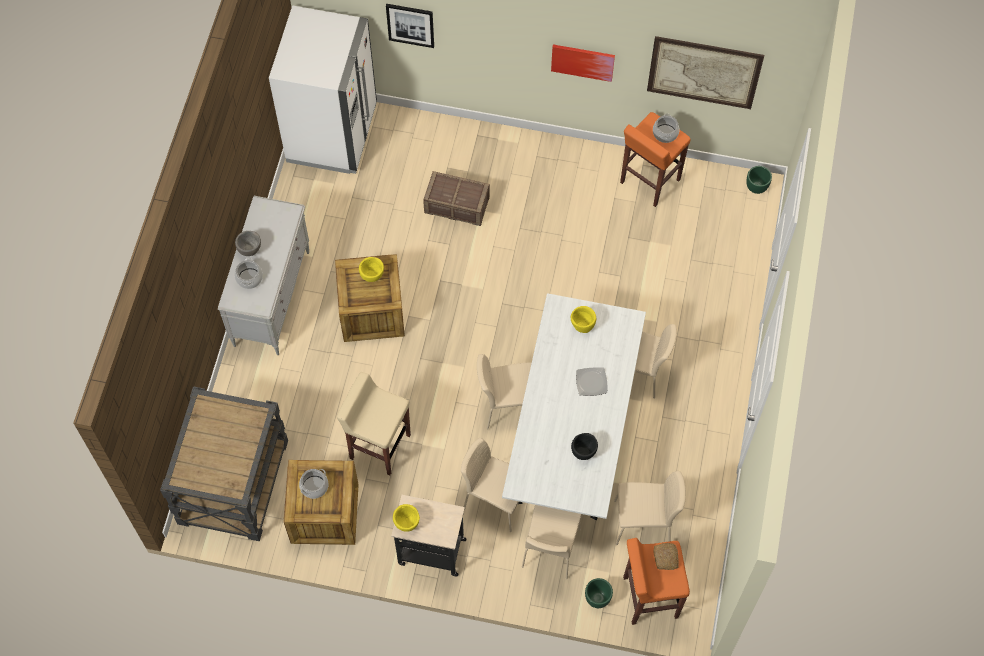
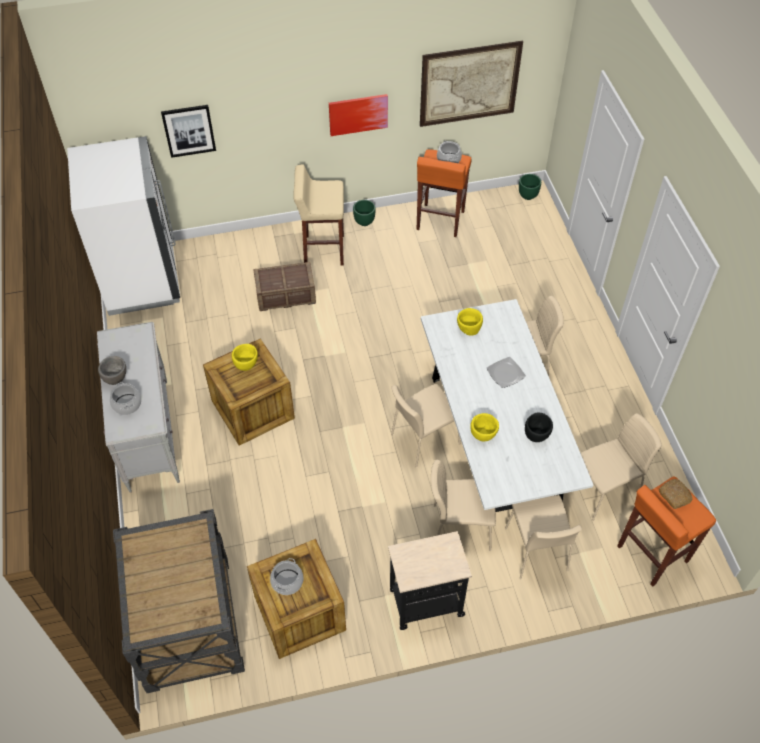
camera: 25 degrees left, 10 degrees down
beige stool [337,372,411,475] -> beige stool moved to [294,164,344,266]
yellow bowl [393,504,420,532] -> yellow bowl moved to [470,413,499,442]
green planter [585,578,613,608] -> green planter moved to [353,200,376,226]

